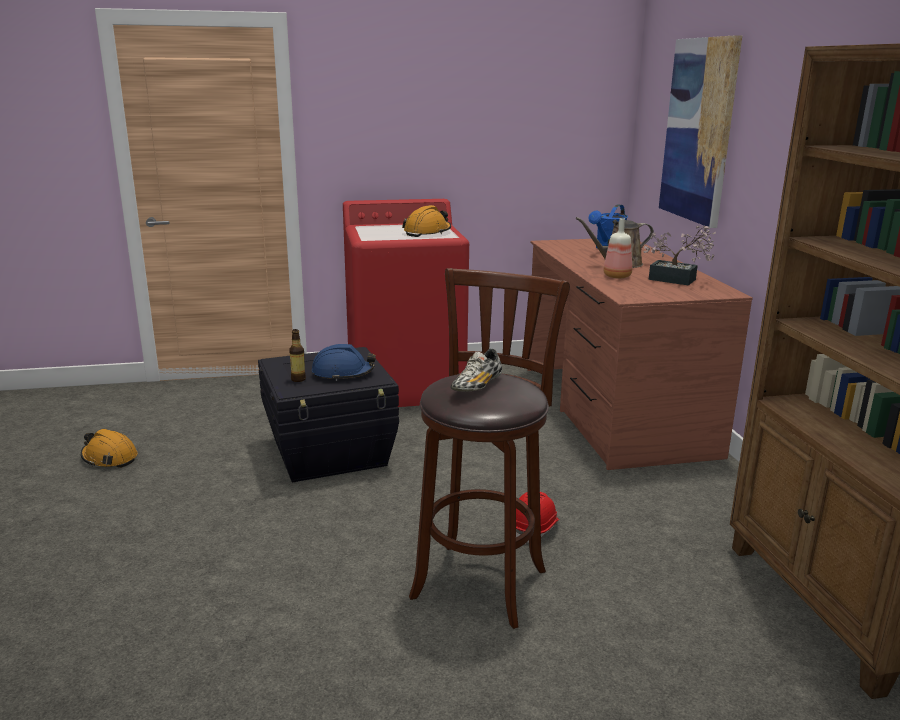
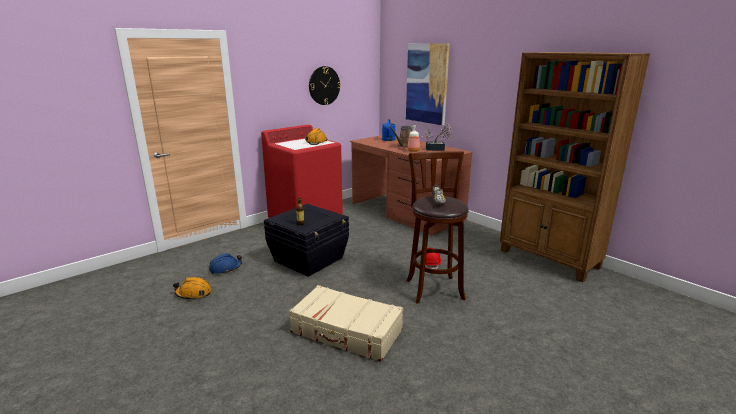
camera: 30 degrees left, 0 degrees up
blue hard hat [312,344,376,381] -> blue hard hat moved to [209,253,242,274]
none -> beige suitcase [289,285,403,362]
none -> wall clock [309,66,341,105]

